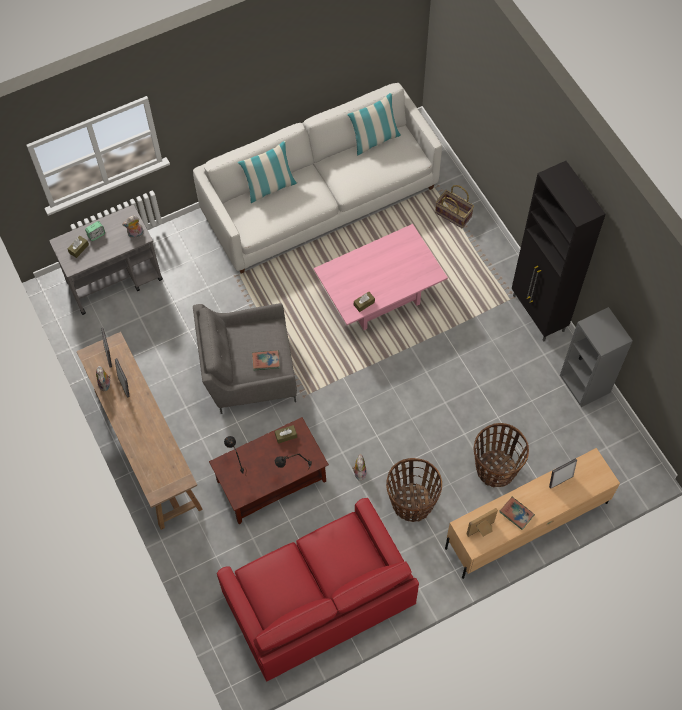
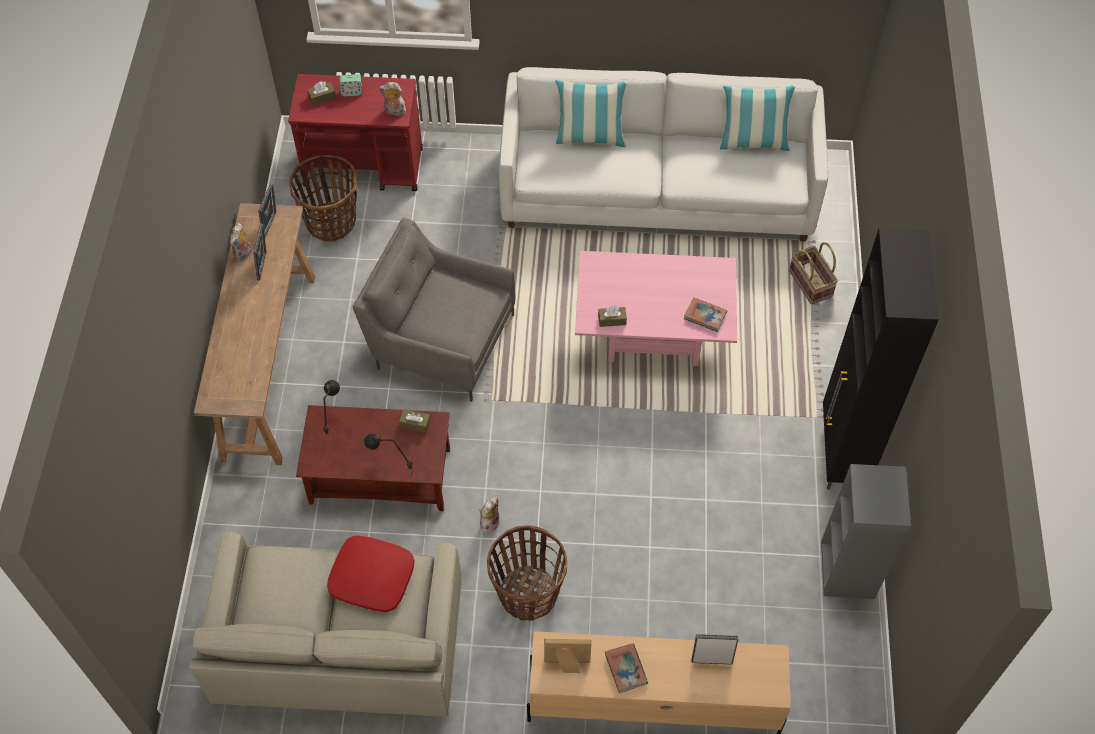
camera: 30 degrees right, 5 degrees down
grey cart [49,205,163,315] -> red cart [288,74,423,191]
red sofa [217,498,419,681] -> beige sofa [189,531,462,717]
book [252,350,280,370] -> book moved to [684,297,727,332]
basket [474,423,529,487] -> basket moved to [289,155,357,242]
none -> red pillow [327,535,414,612]

